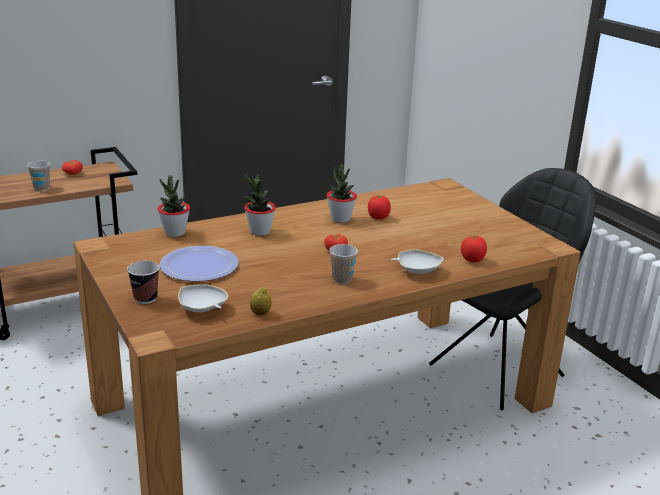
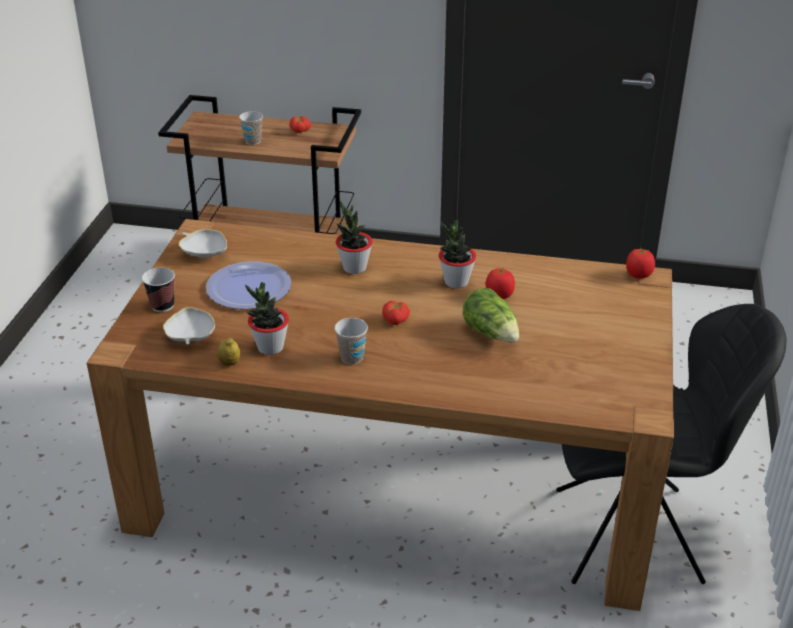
camera: 40 degrees right, 10 degrees up
potted plant [158,175,190,237] -> potted plant moved to [245,282,289,355]
white bowl [391,249,444,274] -> white bowl moved to [179,229,227,257]
tomato [461,235,487,262] -> tomato moved to [626,247,655,279]
none -> lettuce [463,288,519,342]

